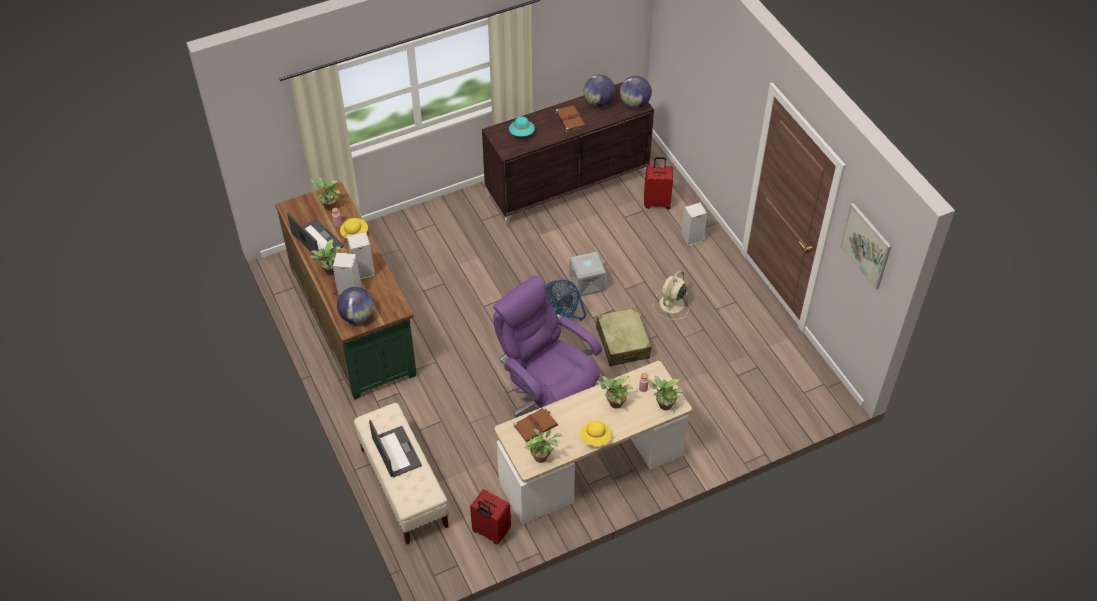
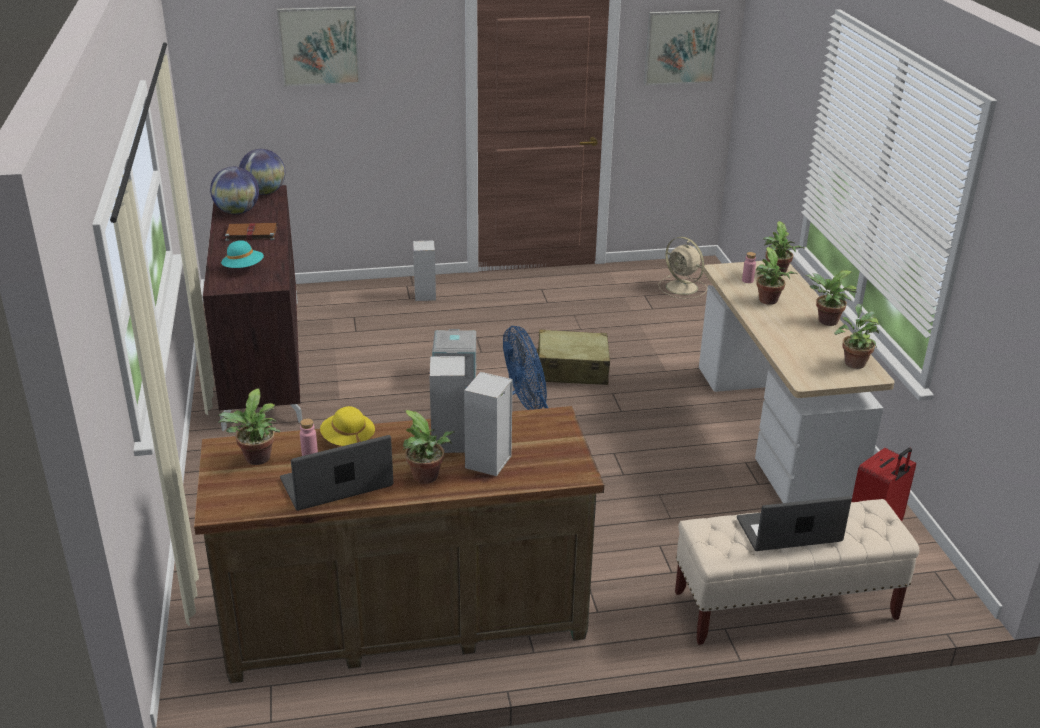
camera: 75 degrees left, 20 degrees down
globe [337,287,374,323] -> none
purple office chair [493,275,602,418] -> none
brown book [514,407,558,442] -> none
yellow hat [581,421,611,446] -> potted plant [804,271,857,326]
red suitcase [644,157,673,210] -> none
beige fan [653,270,689,320] -> beige fan moved to [658,237,708,299]
none -> picture [277,6,360,87]

